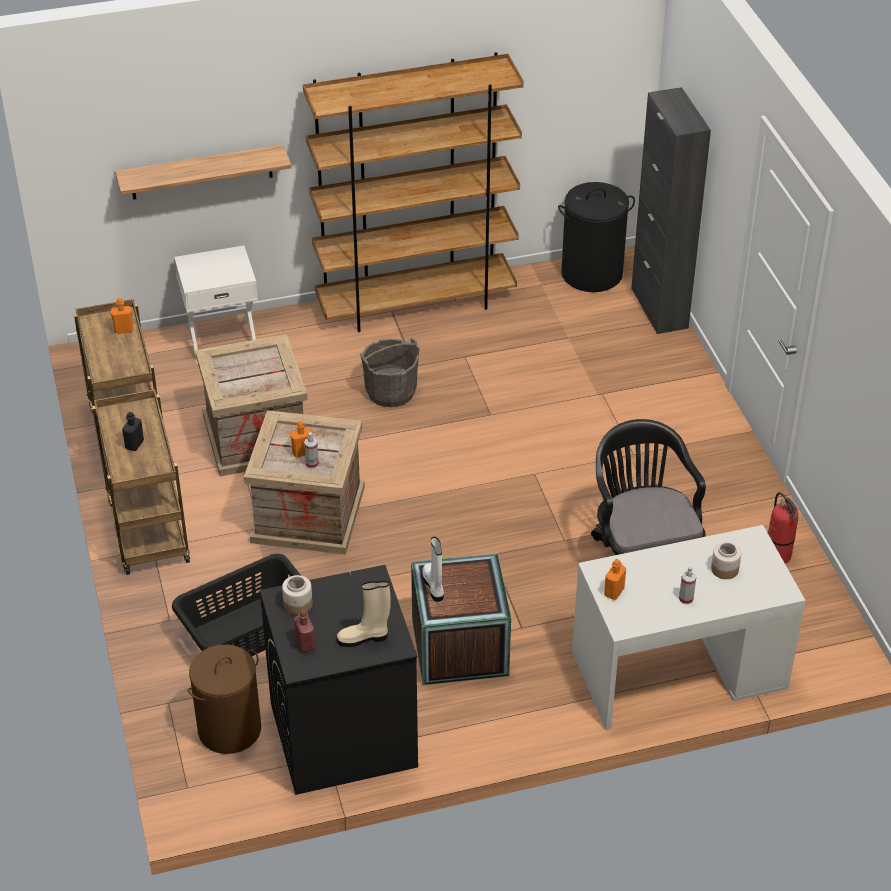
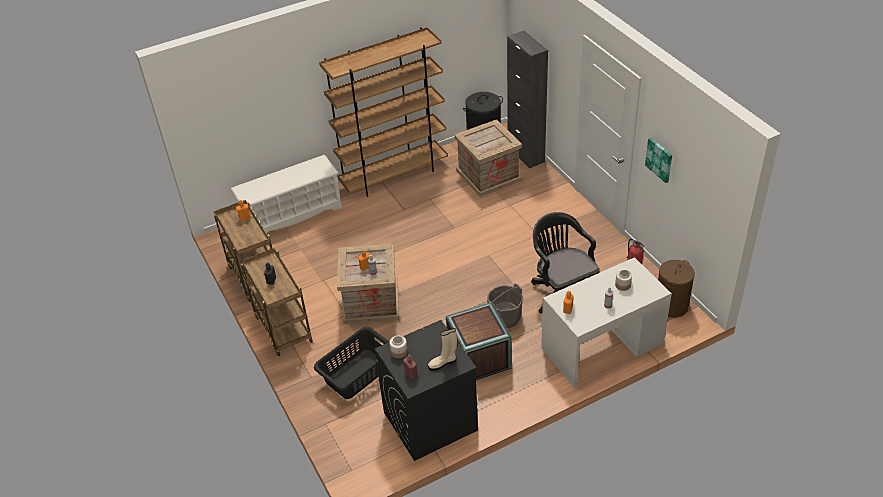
camera: 10 degrees left, 0 degrees up
shelf [115,145,292,200] -> none
white nightstand [174,245,258,364] -> white shoe rack [231,155,342,233]
brown laundry basket [188,644,261,754] -> brown laundry basket moved to [658,260,695,318]
crate [195,334,307,477] -> crate moved to [454,119,522,197]
grey bucket [360,338,420,407] -> grey bucket moved to [487,283,523,328]
white boot [422,537,444,602] -> none
none -> picture [645,138,672,183]

